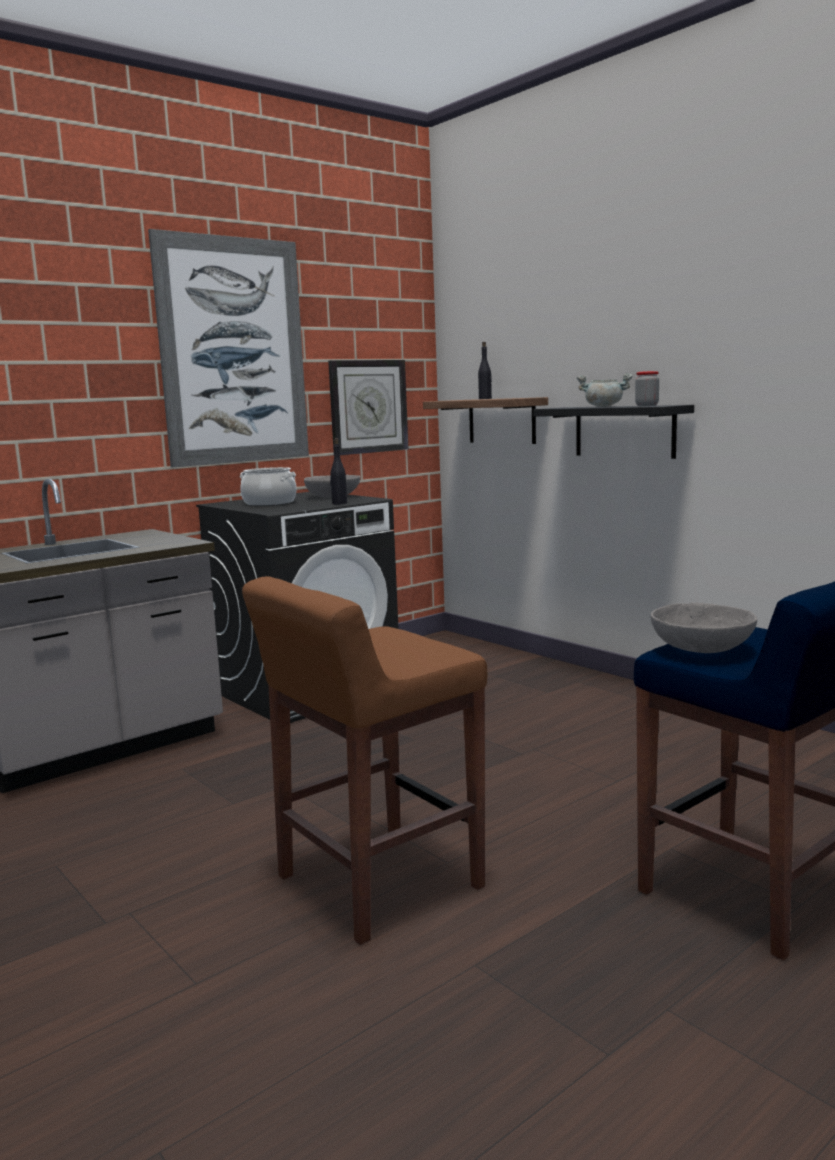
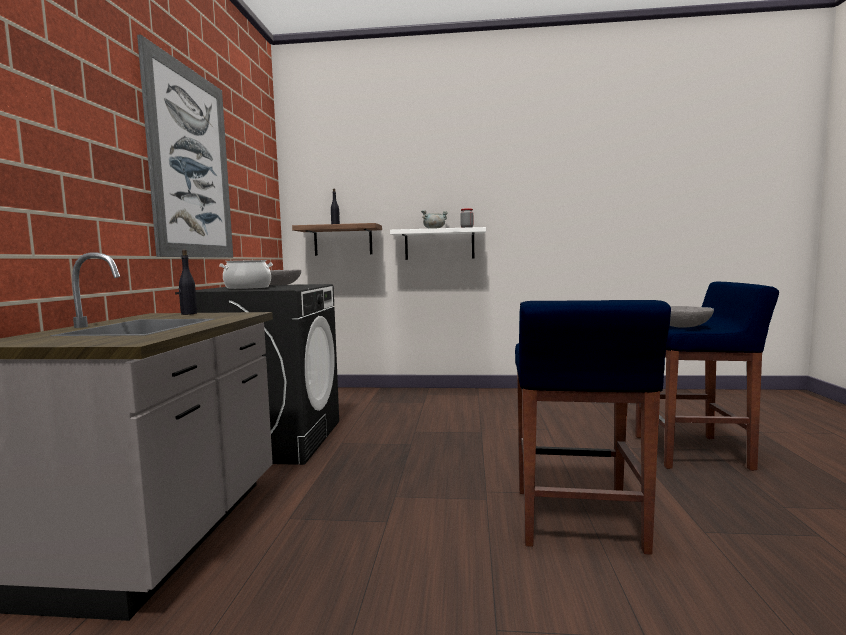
camera: 45 degrees left, 5 degrees down
brown stool [242,576,487,945] -> blue stool [515,300,671,555]
wall clock [328,360,408,455] -> none
black bottle [330,438,347,505] -> black bottle moved to [178,250,197,315]
black shelf [533,405,694,459] -> white shelf [390,227,486,260]

